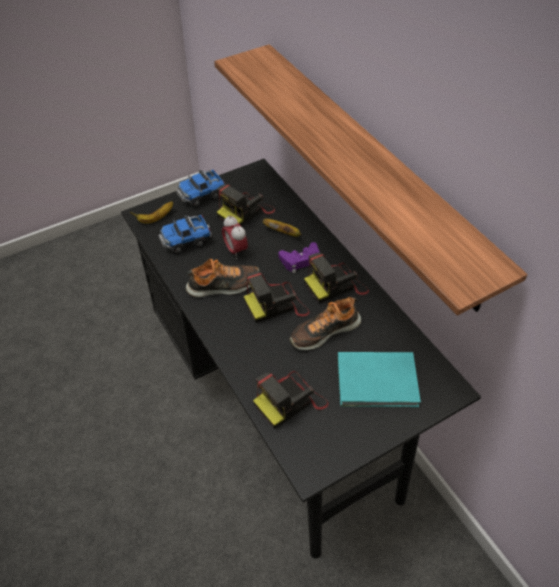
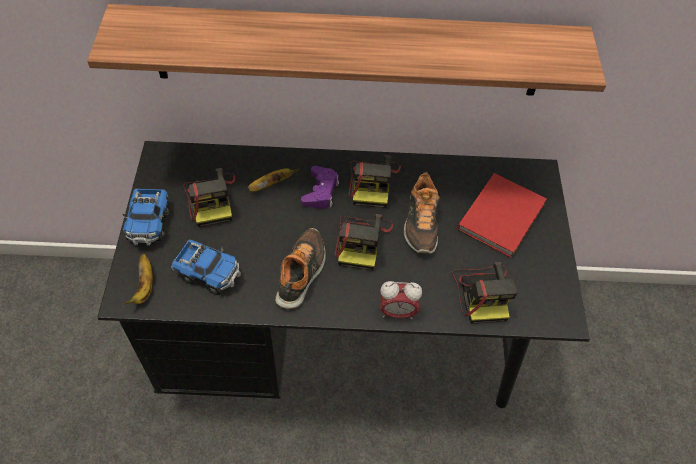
camera: 60 degrees left, 5 degrees up
toy truck [158,215,212,255] -> toy truck turned 75 degrees counterclockwise [171,239,241,295]
alarm clock [222,215,248,259] -> alarm clock moved to [380,281,422,319]
turquoise book [337,352,421,407] -> red book [457,173,547,258]

